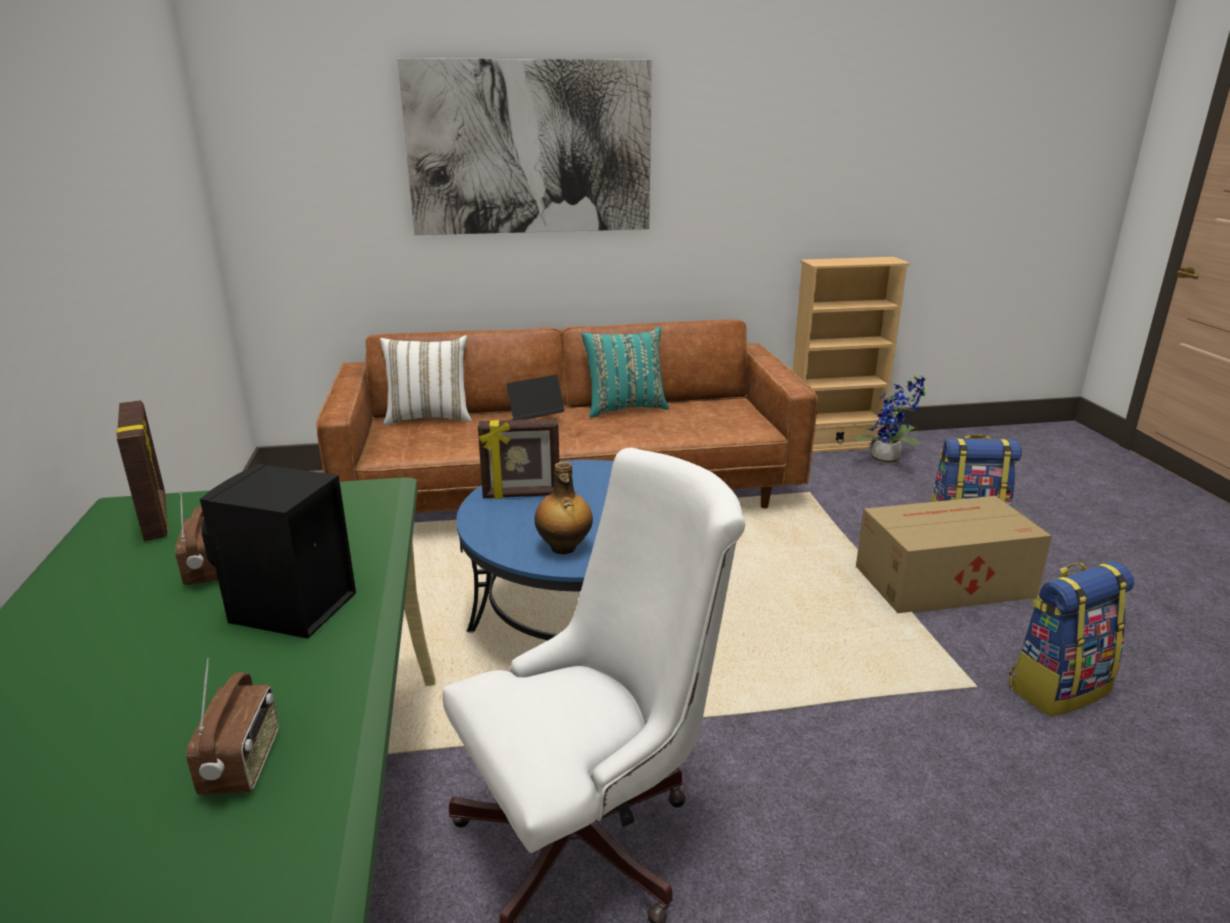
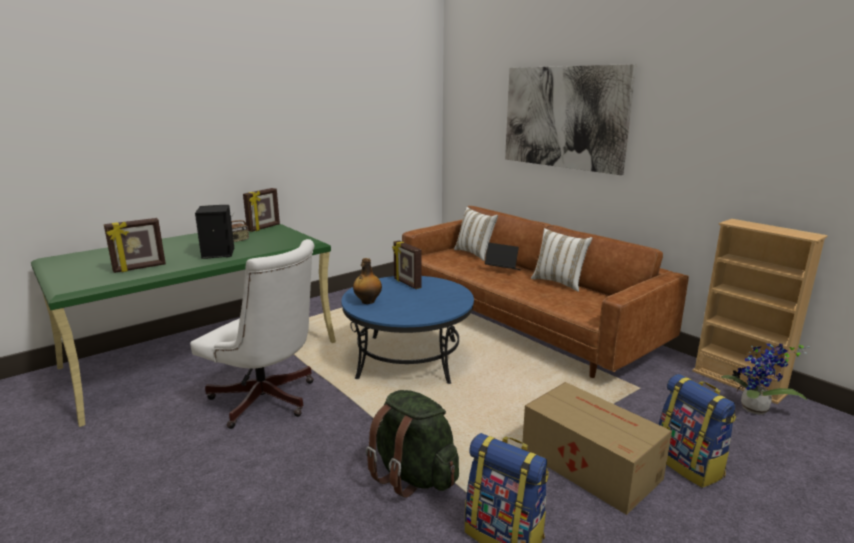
camera: 60 degrees right, 5 degrees down
radio [186,658,279,795] -> picture frame [104,218,166,273]
turquoise pillow [581,326,669,418] -> white pillow [531,228,592,292]
none -> green backpack [366,390,459,498]

